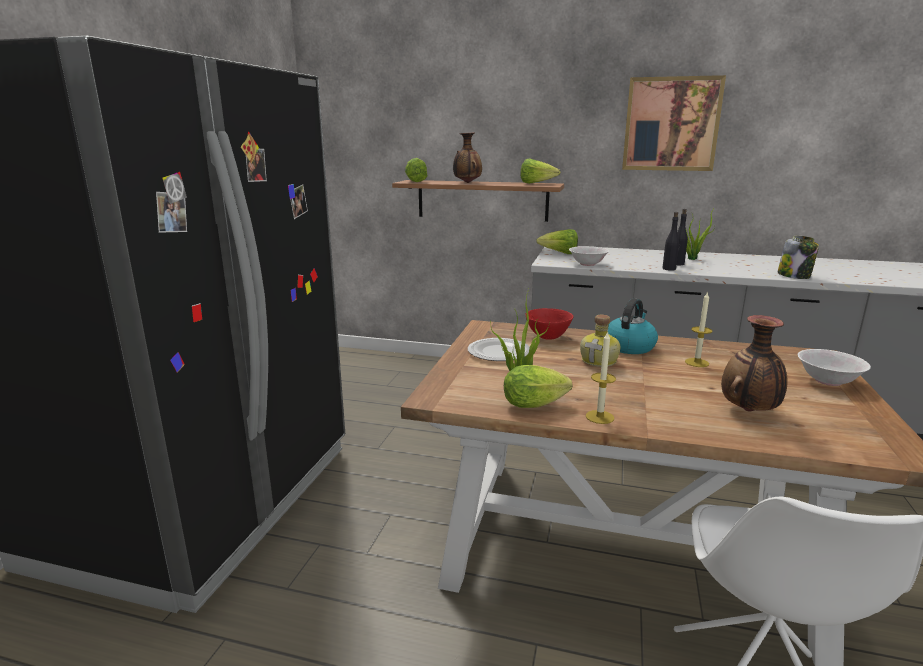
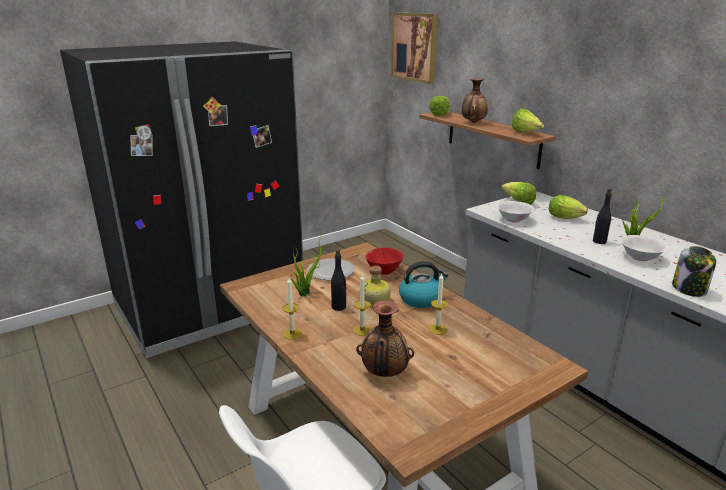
camera: 40 degrees right, 5 degrees up
lettuce [504,365,572,408] -> lettuce moved to [549,195,588,219]
picture [622,75,726,171] -> picture moved to [391,12,438,84]
black bottle [662,212,679,271] -> black bottle moved to [331,249,346,311]
white bowl [797,349,871,386] -> white bowl moved to [620,235,668,261]
none -> candle [353,274,372,336]

